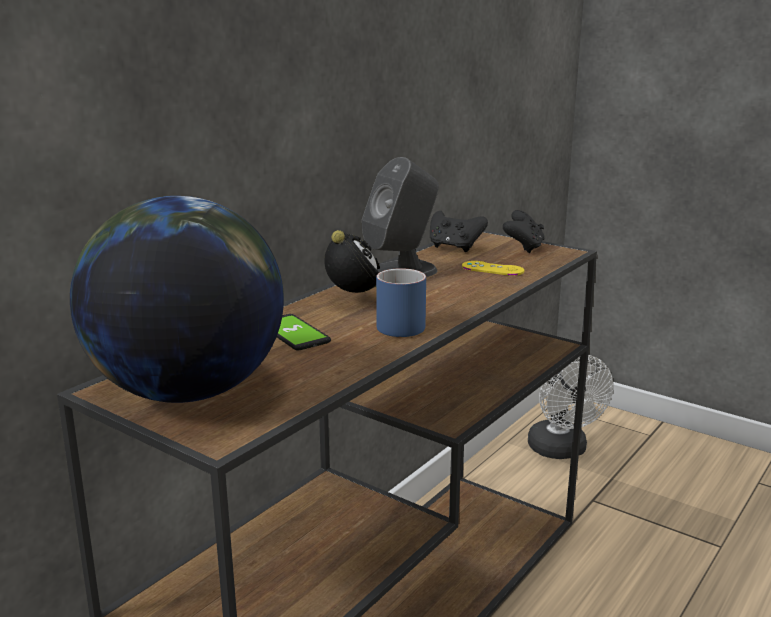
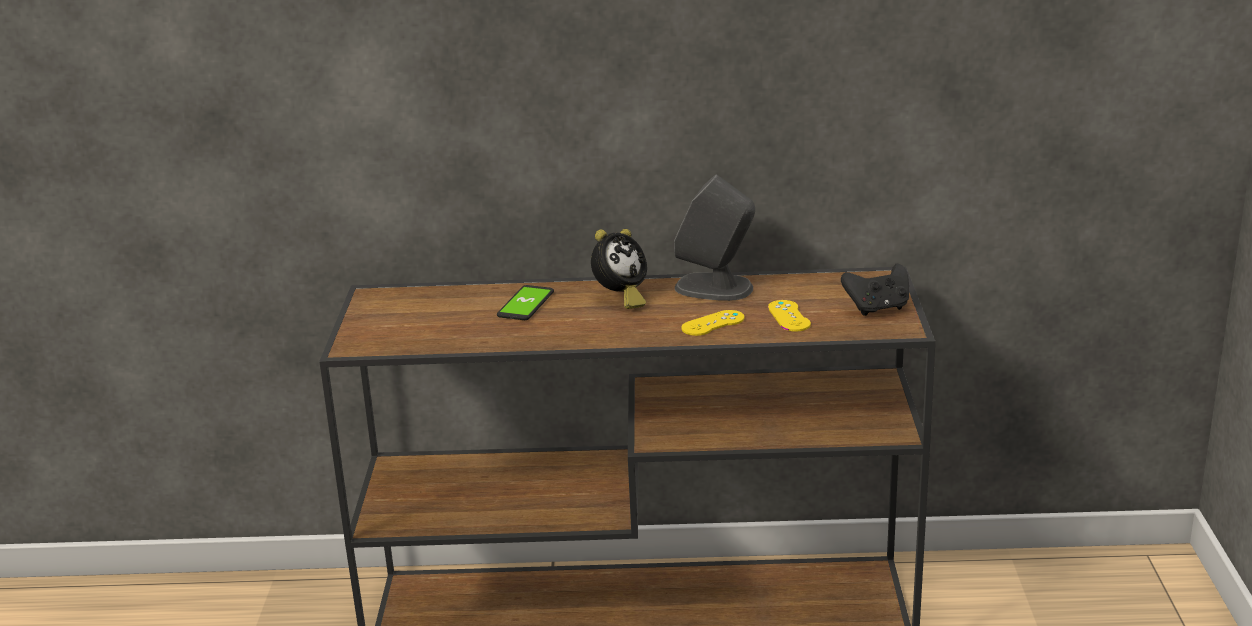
camera: 55 degrees right, 5 degrees up
globe [70,196,284,403] -> none
blue mug [376,268,426,337] -> none
black game controller [430,211,488,252] -> none
white fan [528,355,613,459] -> none
none -> yellow game controller [681,310,744,336]

